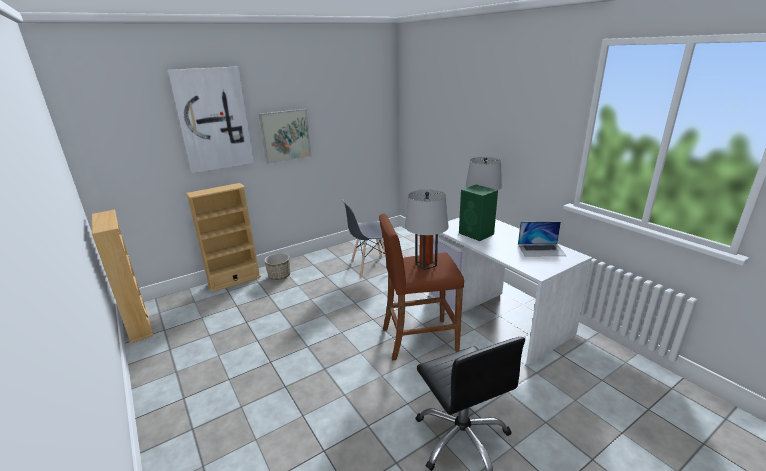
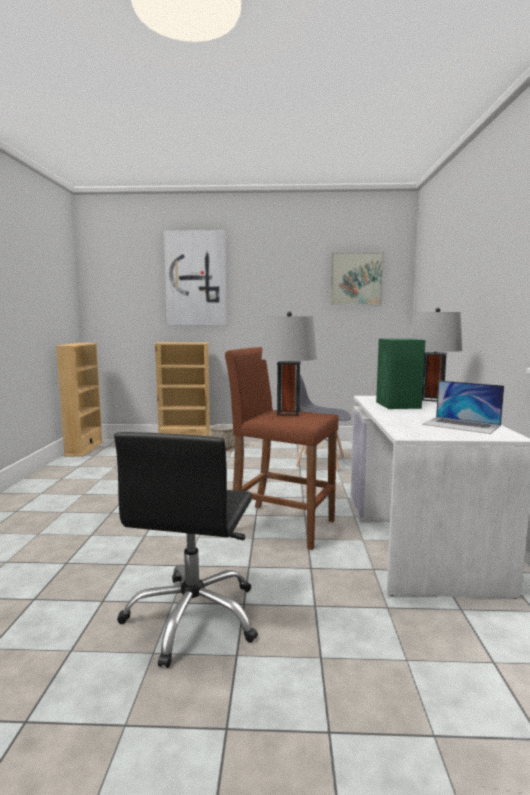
camera: 35 degrees right, 15 degrees down
picture [259,109,312,164] -> picture moved to [330,252,384,305]

